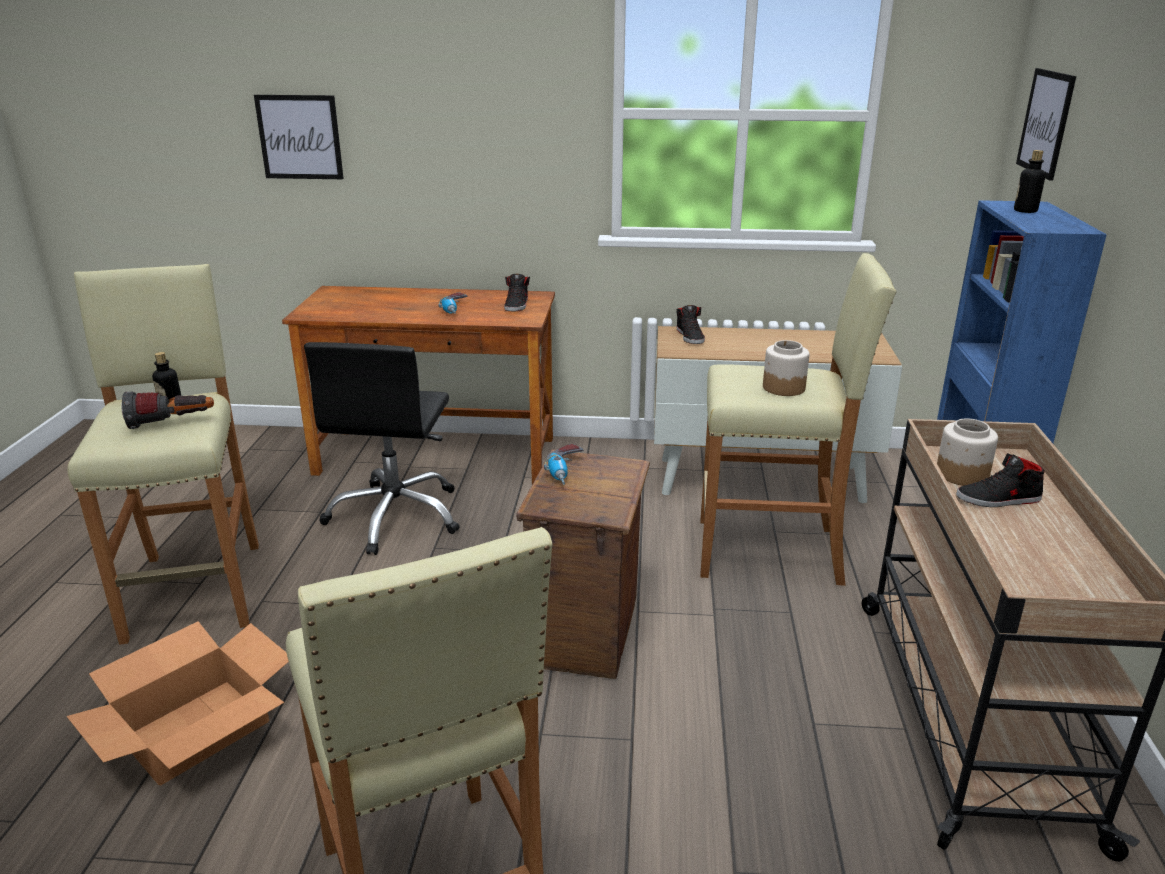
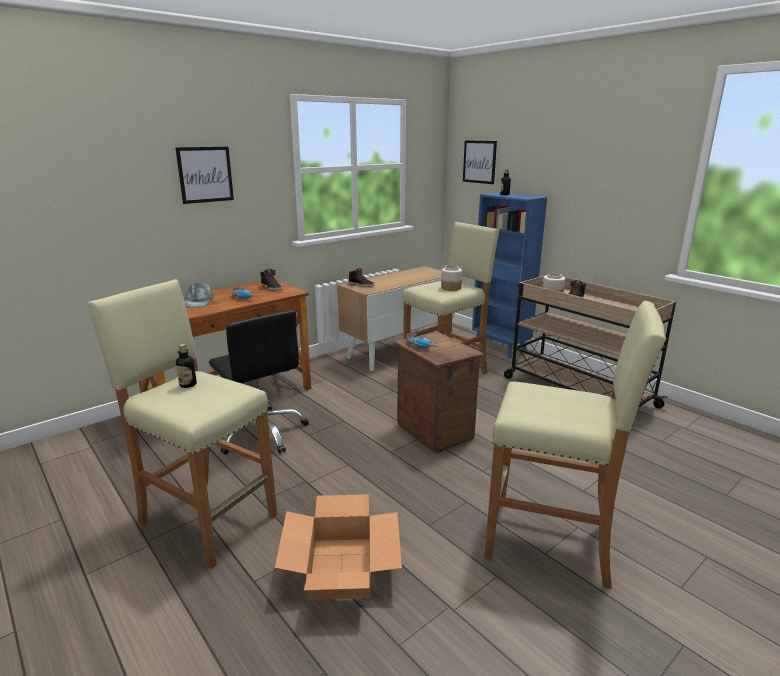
camera: 45 degrees left, 5 degrees down
flashlight [121,392,214,429] -> none
picture [254,95,344,179] -> picture moved to [175,147,234,204]
none -> grey cap [184,282,214,308]

